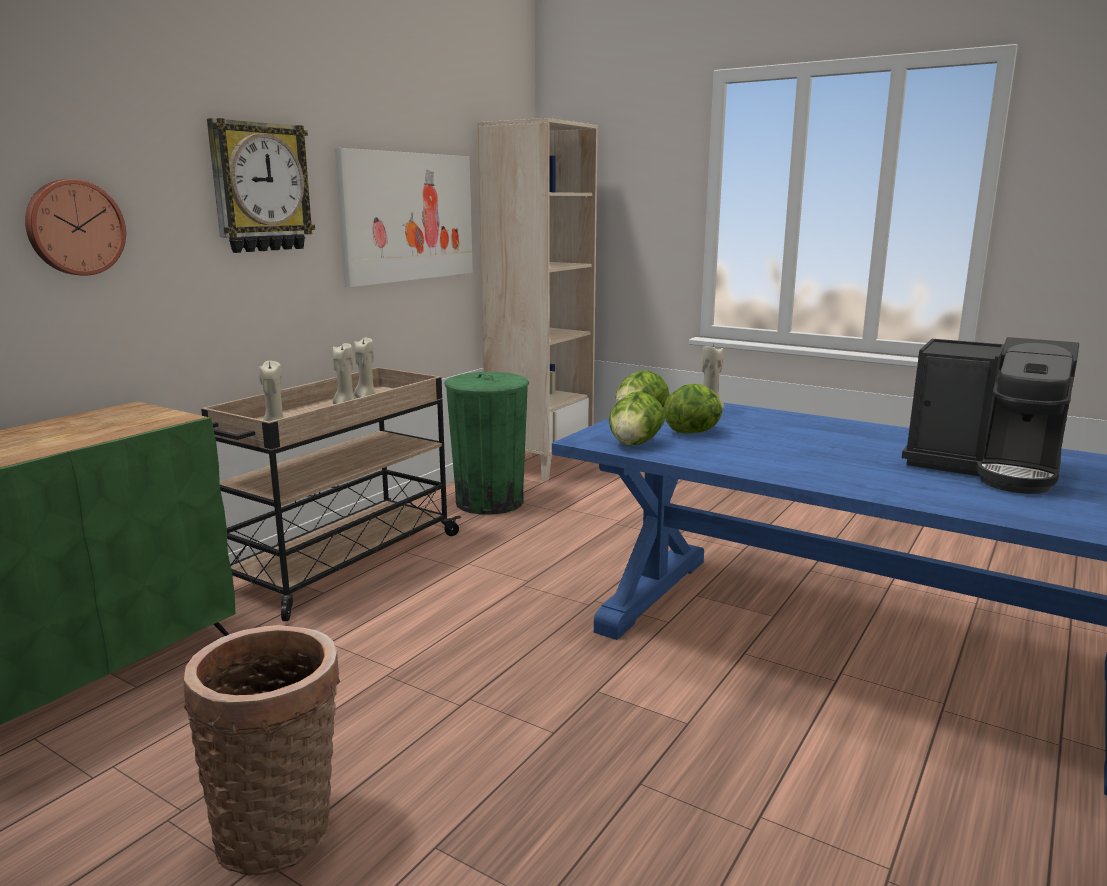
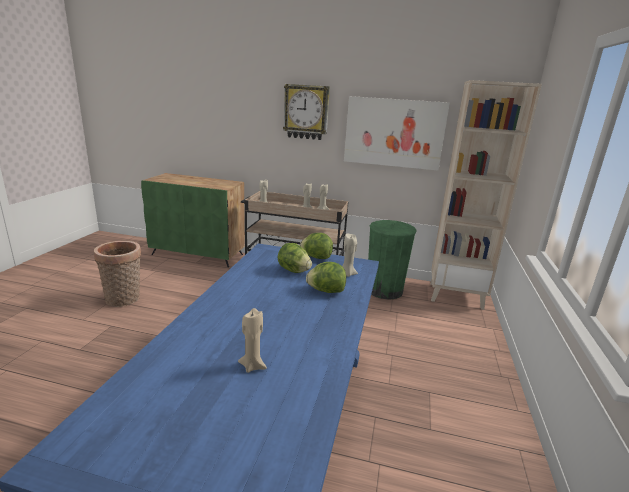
camera: 70 degrees right, 5 degrees up
wall clock [25,179,126,276] -> none
lettuce [609,391,665,446] -> lettuce moved to [306,262,346,293]
coffee machine [902,337,1079,494] -> beige candle [238,308,267,373]

